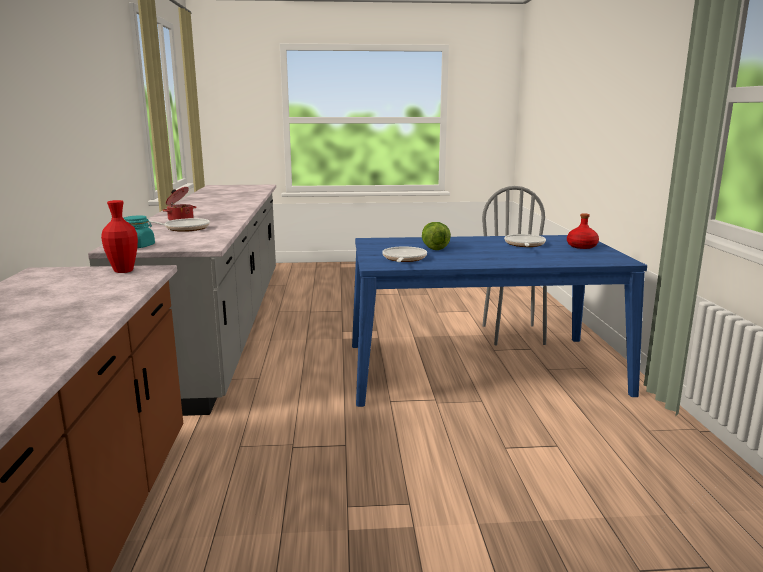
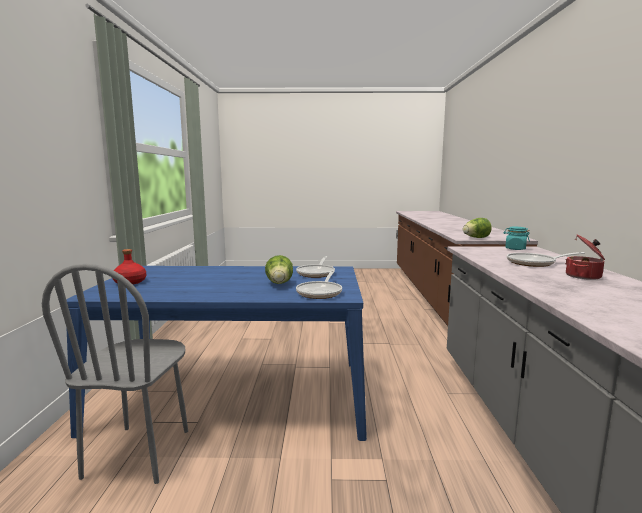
camera: 175 degrees left, 5 degrees down
red vase [101,200,138,273] -> lettuce [463,218,492,238]
frying pan [504,234,546,247] -> frying pan moved to [296,270,342,299]

